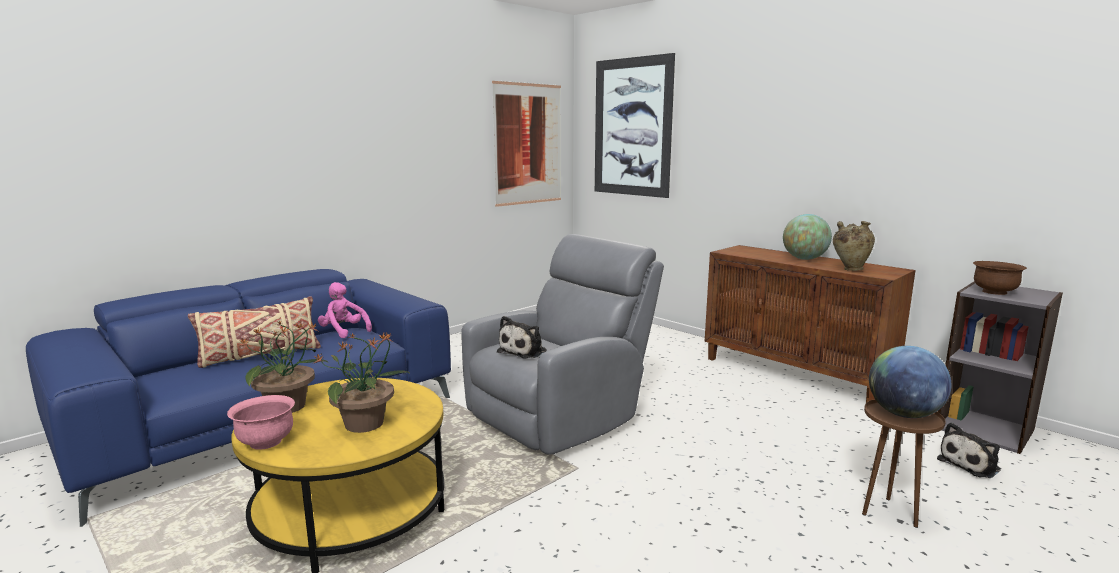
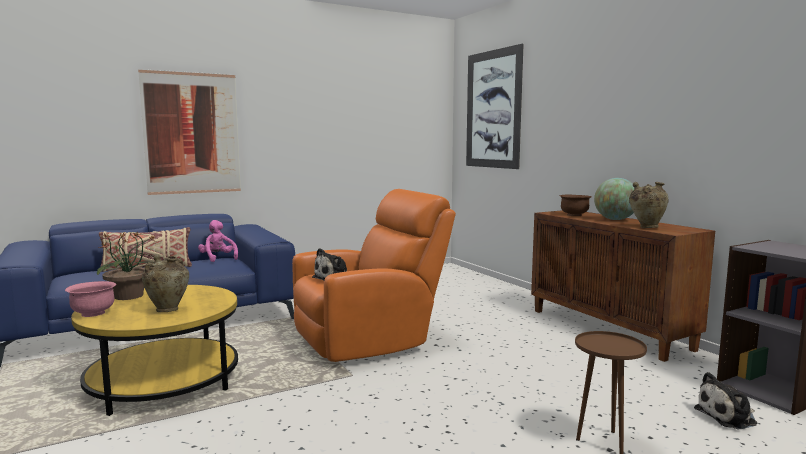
camera: 15 degrees right, 5 degrees down
potted plant [312,332,411,433] -> beige vase [142,254,189,312]
grey armchair [461,234,664,454] -> orange armchair [292,189,456,362]
picture [492,81,561,207] -> picture moved to [138,70,241,195]
globe [869,346,951,418] -> none
brown bowl [973,261,1027,295] -> brown bowl moved to [560,195,591,216]

